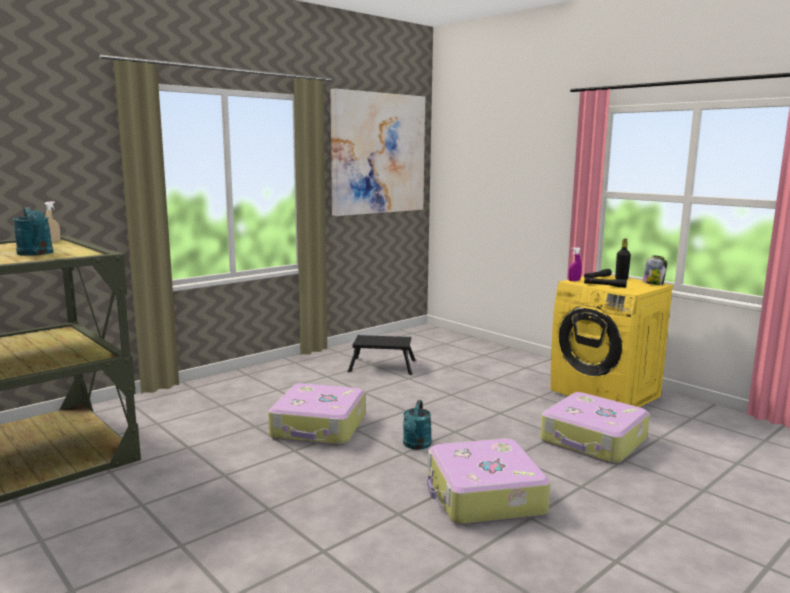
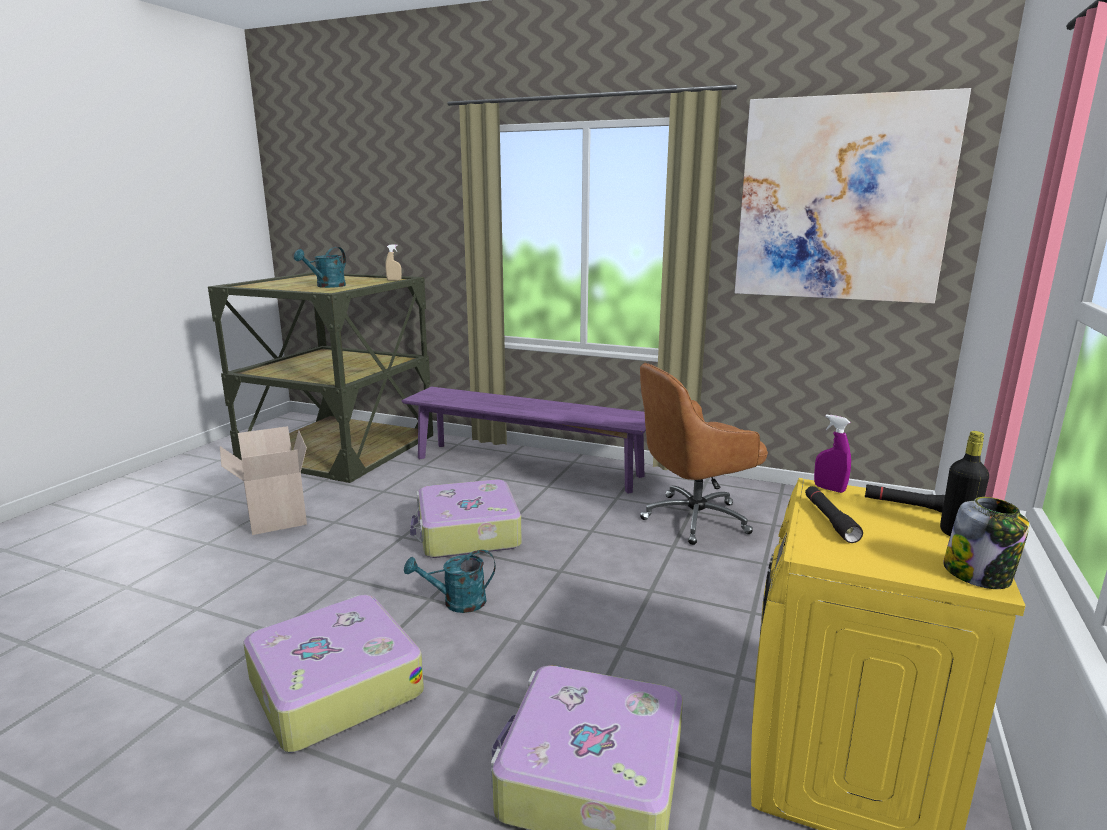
camera: 65 degrees right, 5 degrees up
black step ladder [347,335,416,375] -> brown office chair [640,363,768,545]
none -> cardboard box [220,426,307,535]
none -> purple bench [402,387,646,493]

